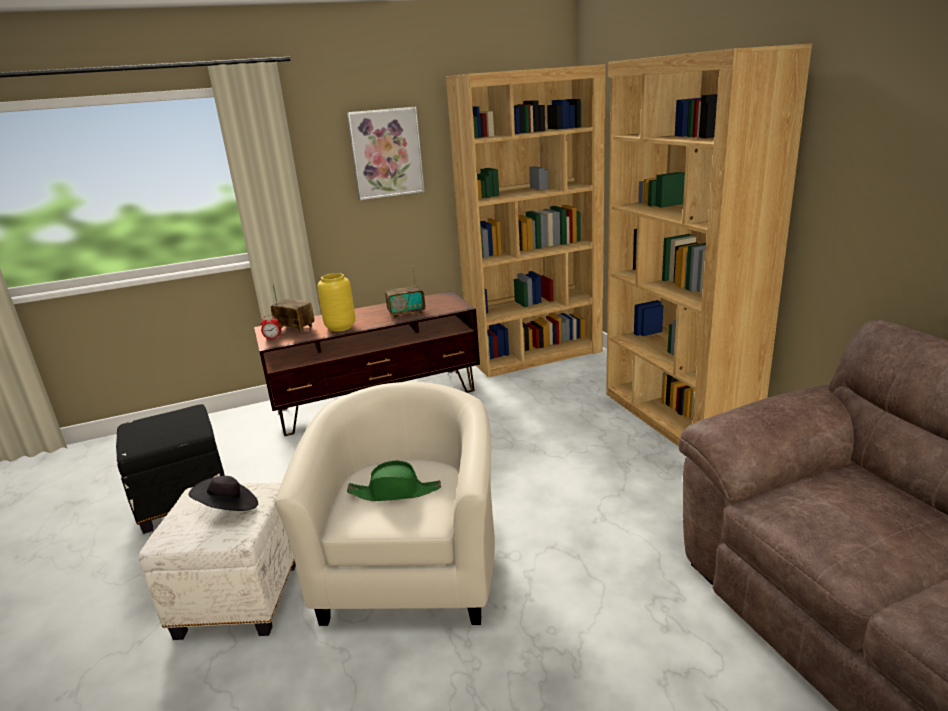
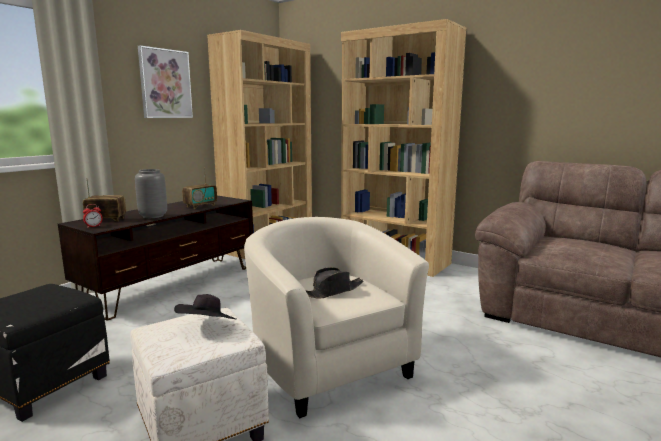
camera: 35 degrees left, 10 degrees down
yellow vase [317,273,355,332] -> grey vase [135,169,167,218]
green hat [347,461,441,501] -> black hat [305,267,363,298]

